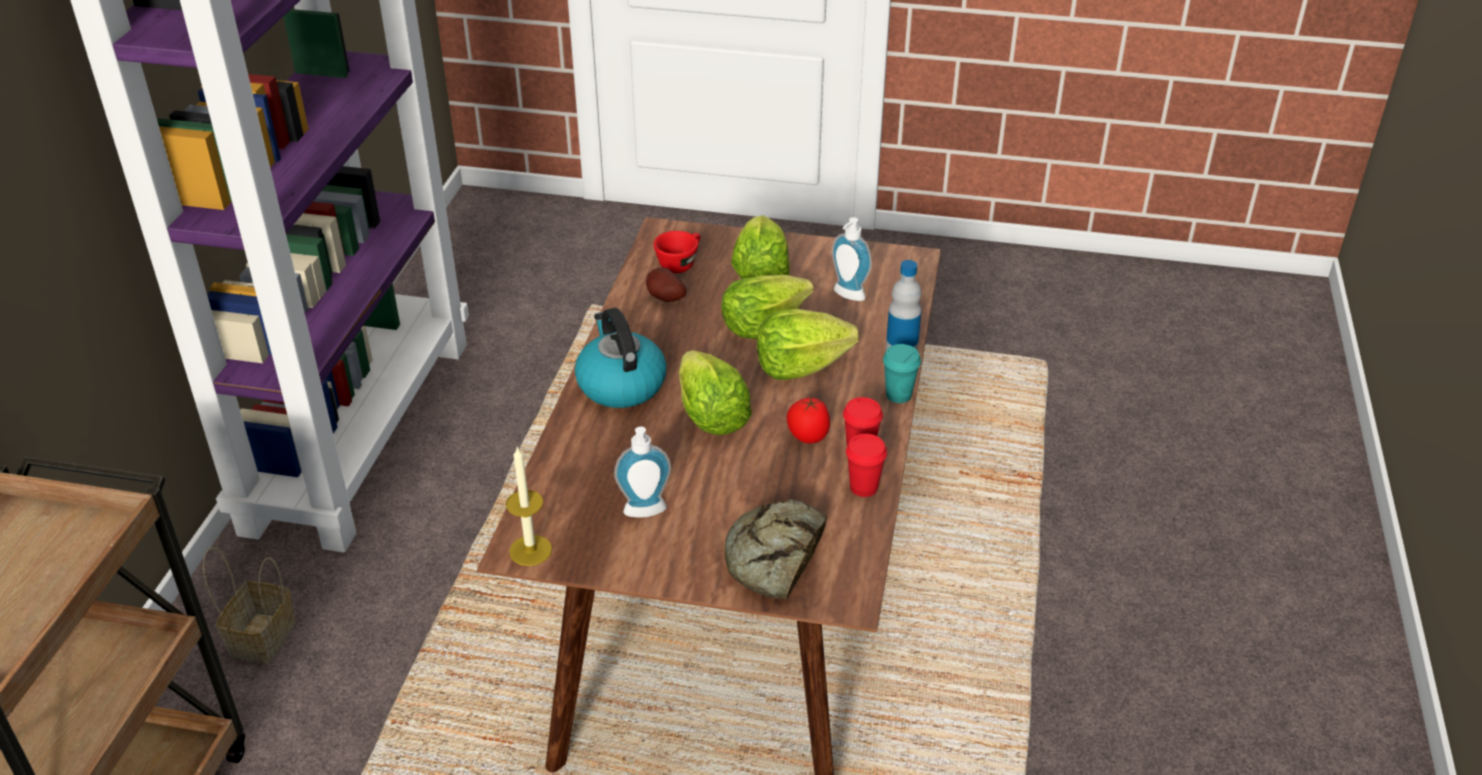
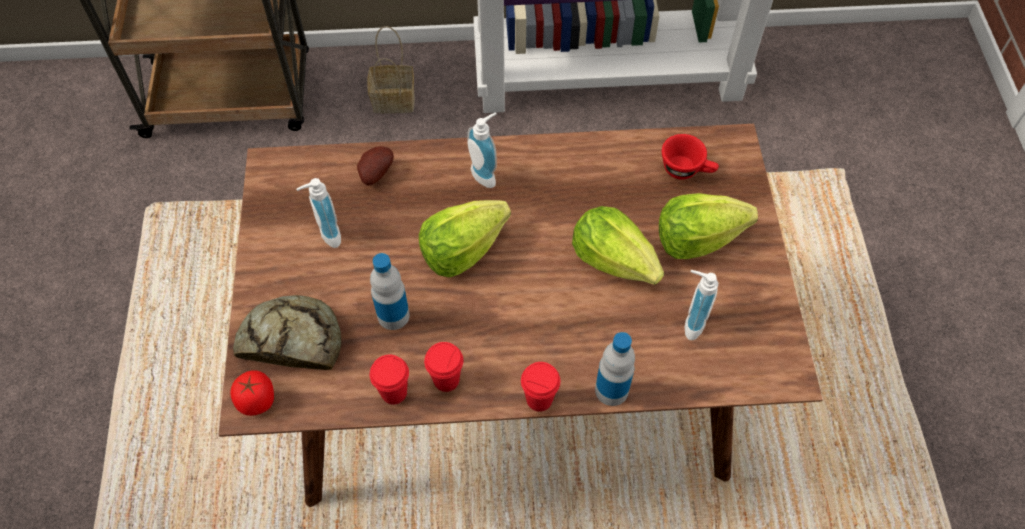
camera: 75 degrees right, 20 degrees up
candle [506,446,552,566] -> none
kettle [575,308,667,408] -> soap dispenser [467,112,497,188]
potato [646,268,687,302] -> potato moved to [357,146,394,186]
lettuce [757,309,859,380] -> none
tomato [786,398,830,444] -> tomato moved to [230,370,274,416]
turquoise cup [883,344,921,403] -> red cup [521,362,560,412]
none -> bottle [370,253,410,330]

